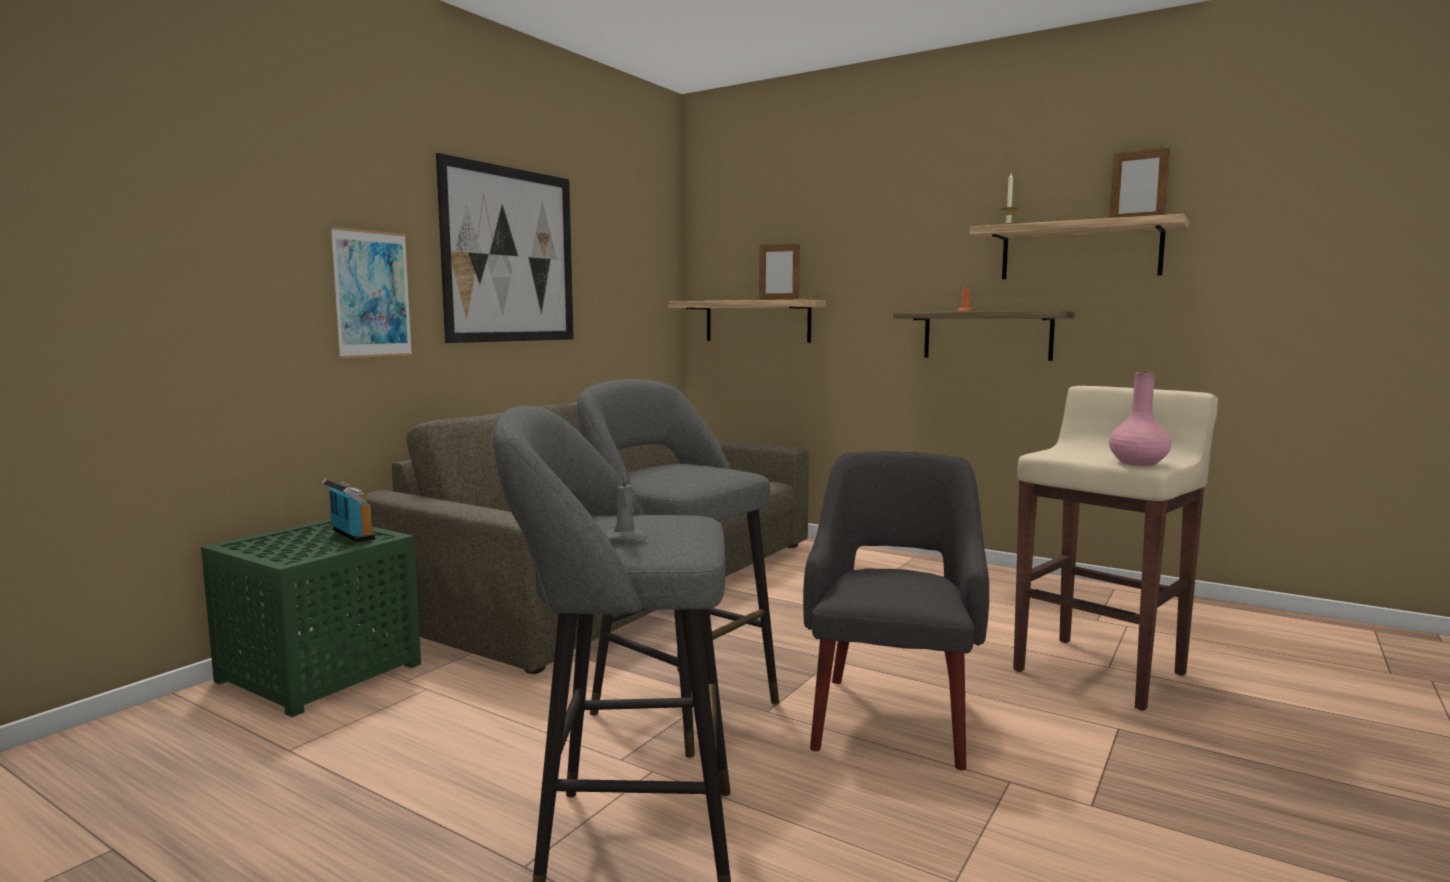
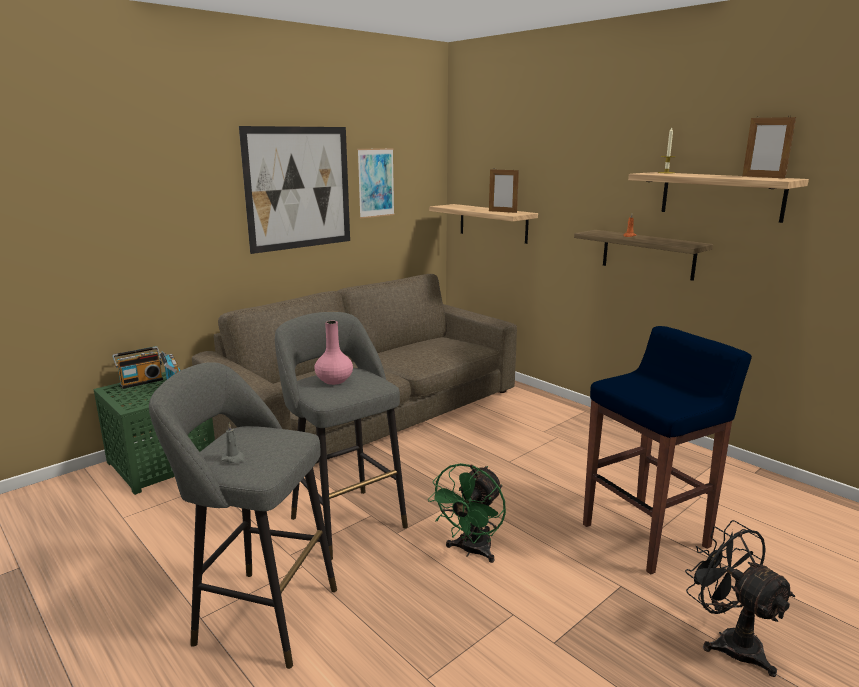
camera: 15 degrees right, 10 degrees up
picture [330,227,413,358] -> picture moved to [357,148,395,218]
grey armchair [803,451,989,770] -> green fan [428,463,506,563]
beige stool [1013,386,1218,711] -> blue stool [583,326,752,575]
pink vase [1109,372,1172,466] -> pink vase moved to [315,321,353,385]
none -> radio [112,346,163,389]
none -> black fan [685,520,795,677]

